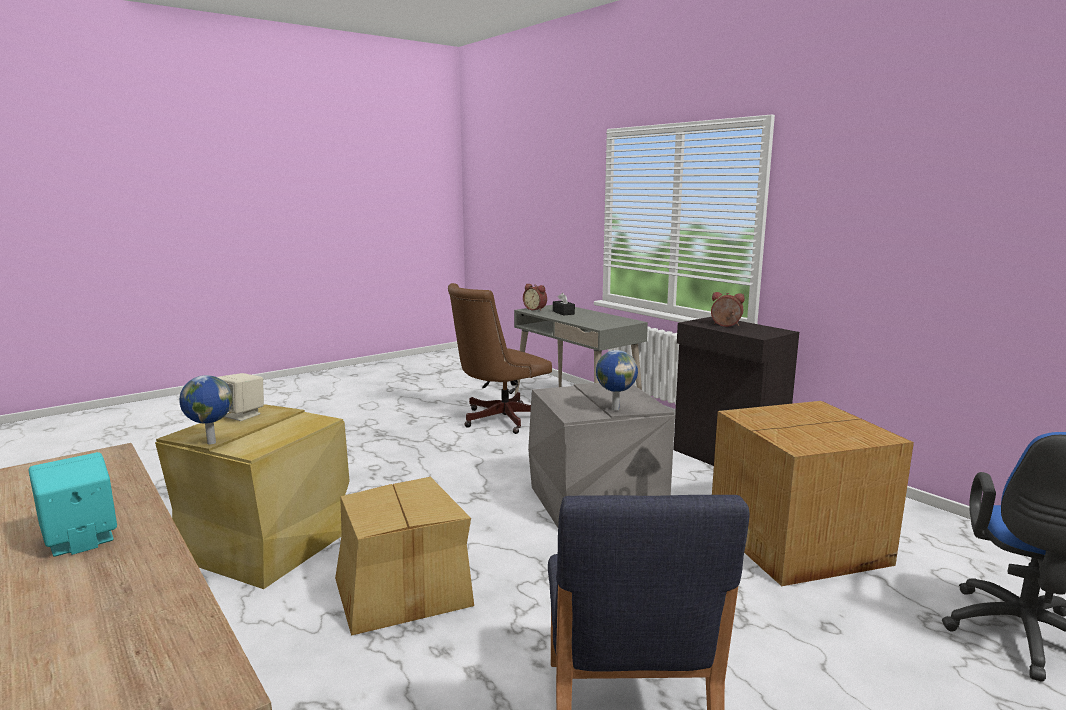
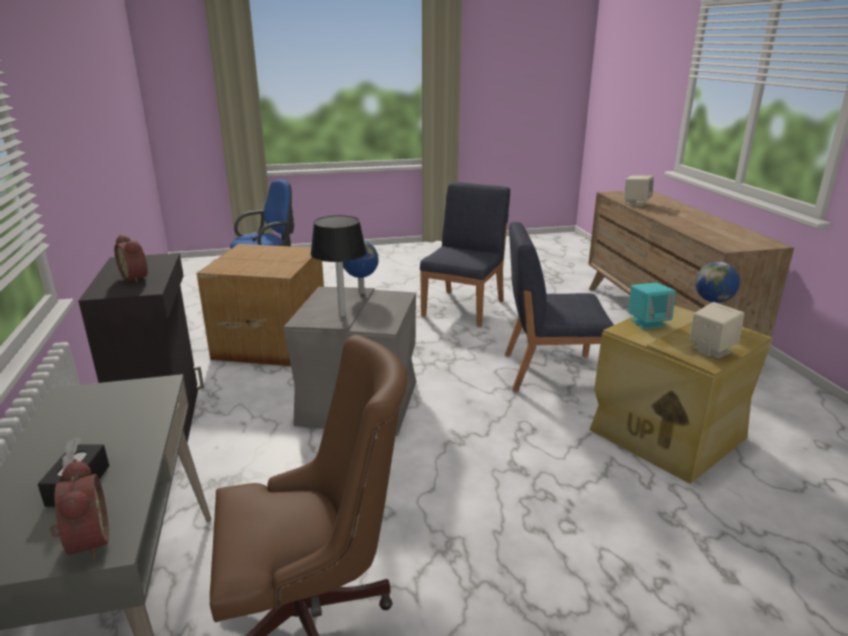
camera: 155 degrees left, 10 degrees up
turquoise speaker [28,452,117,557] -> turquoise speaker moved to [629,283,676,329]
cardboard box [335,477,474,636] -> blue chair [505,222,614,392]
none -> black table lamp [310,215,367,317]
none -> beige speaker [625,175,654,207]

